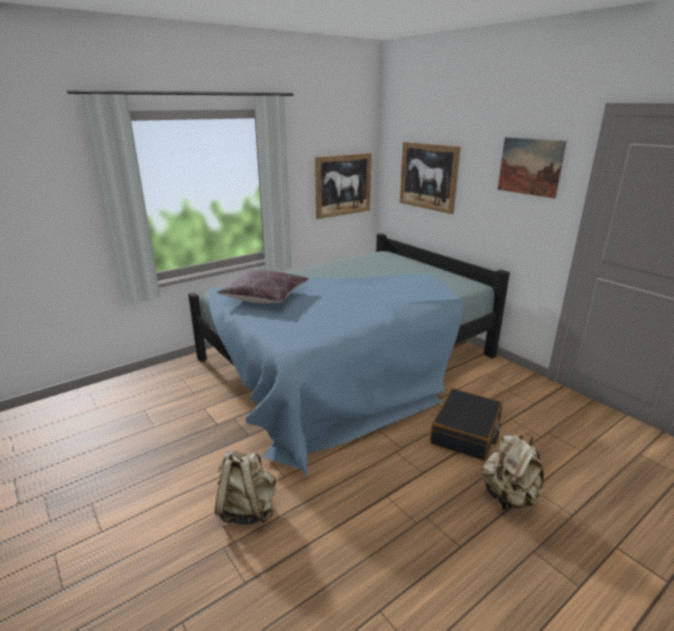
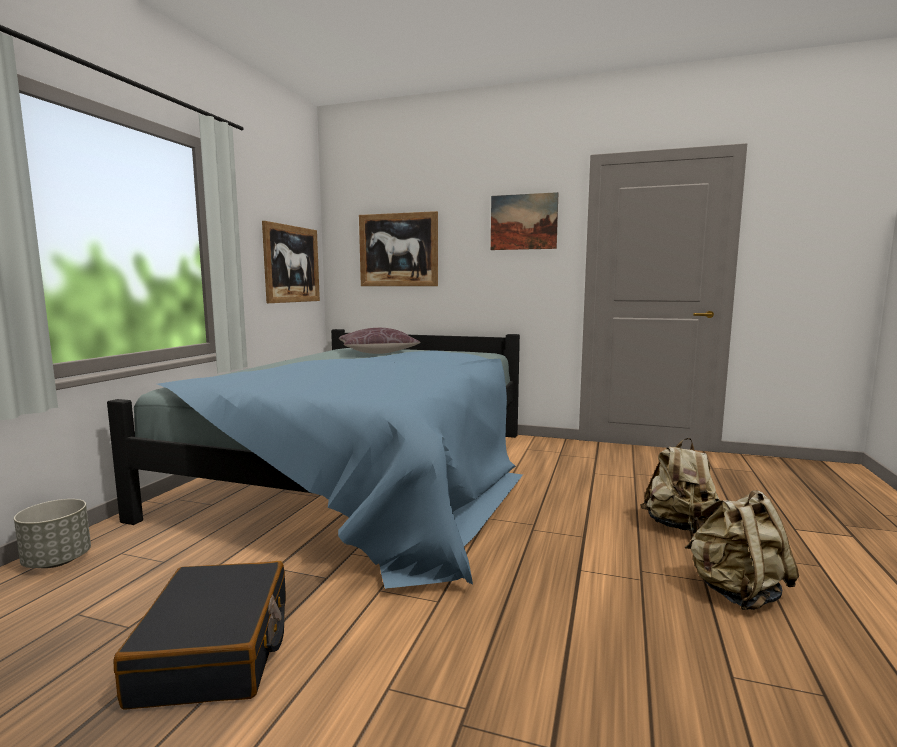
camera: 35 degrees left, 15 degrees down
beige backpack [215,449,276,525] -> beige backpack moved to [685,490,799,610]
brown pillow [217,270,309,303] -> brown pillow moved to [339,328,421,354]
black suitcase [430,389,503,461] -> black suitcase moved to [114,561,286,710]
none -> grey planter [14,499,91,568]

